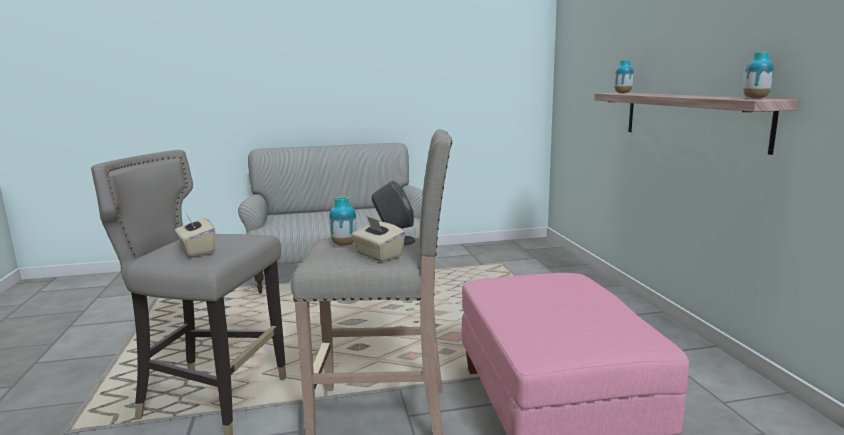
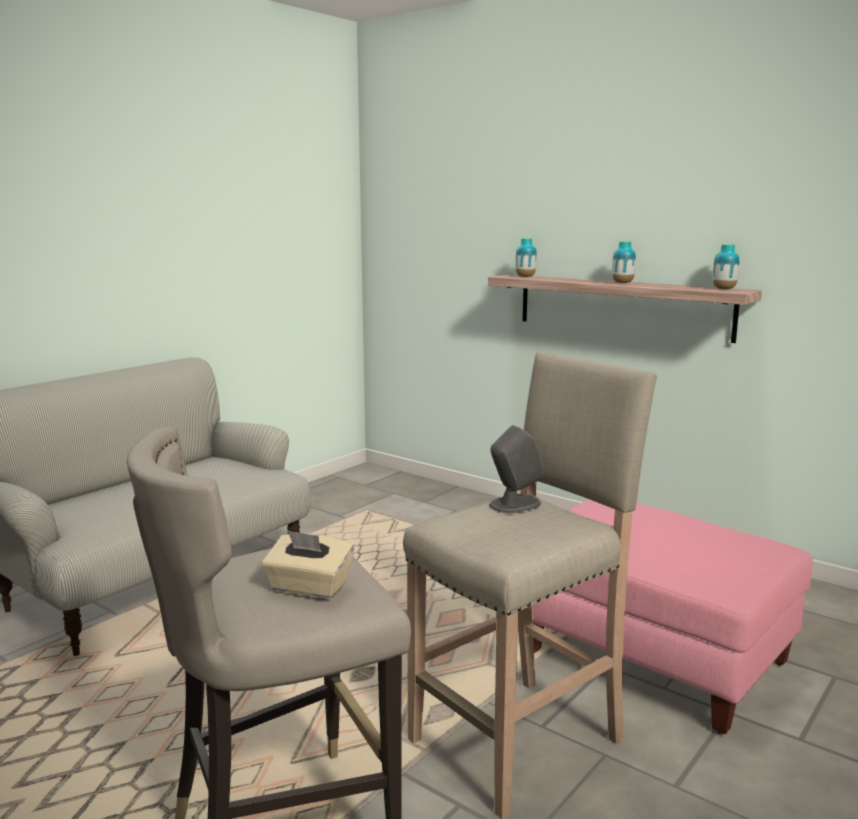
camera: 40 degrees left, 0 degrees up
vase [329,197,357,246] -> vase moved to [612,241,636,283]
beige tissue box [351,216,405,262] -> none

